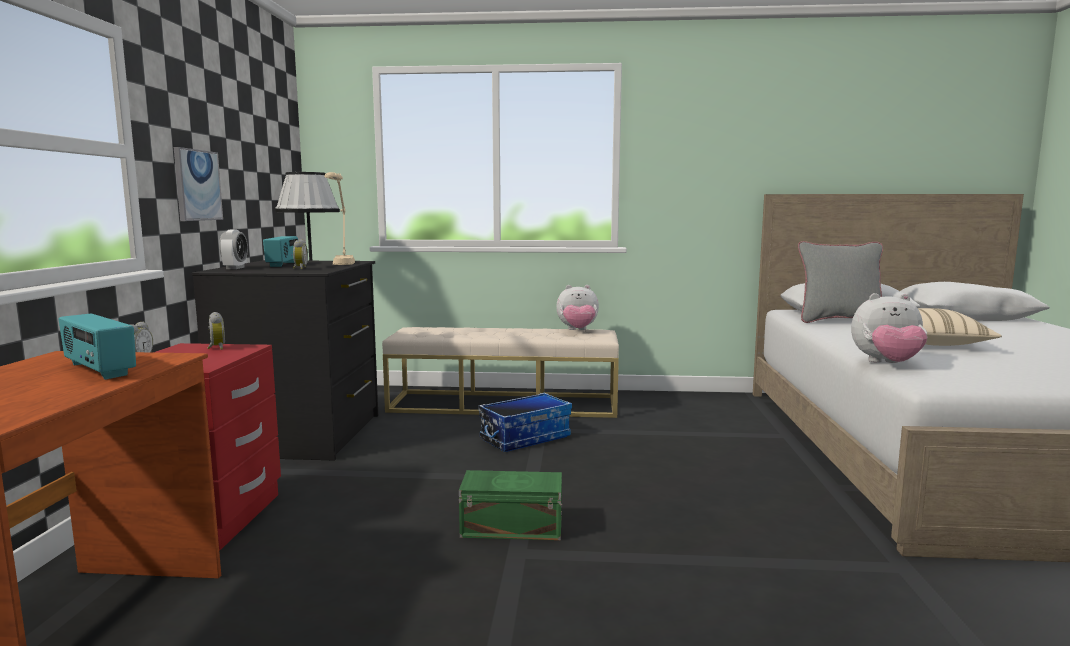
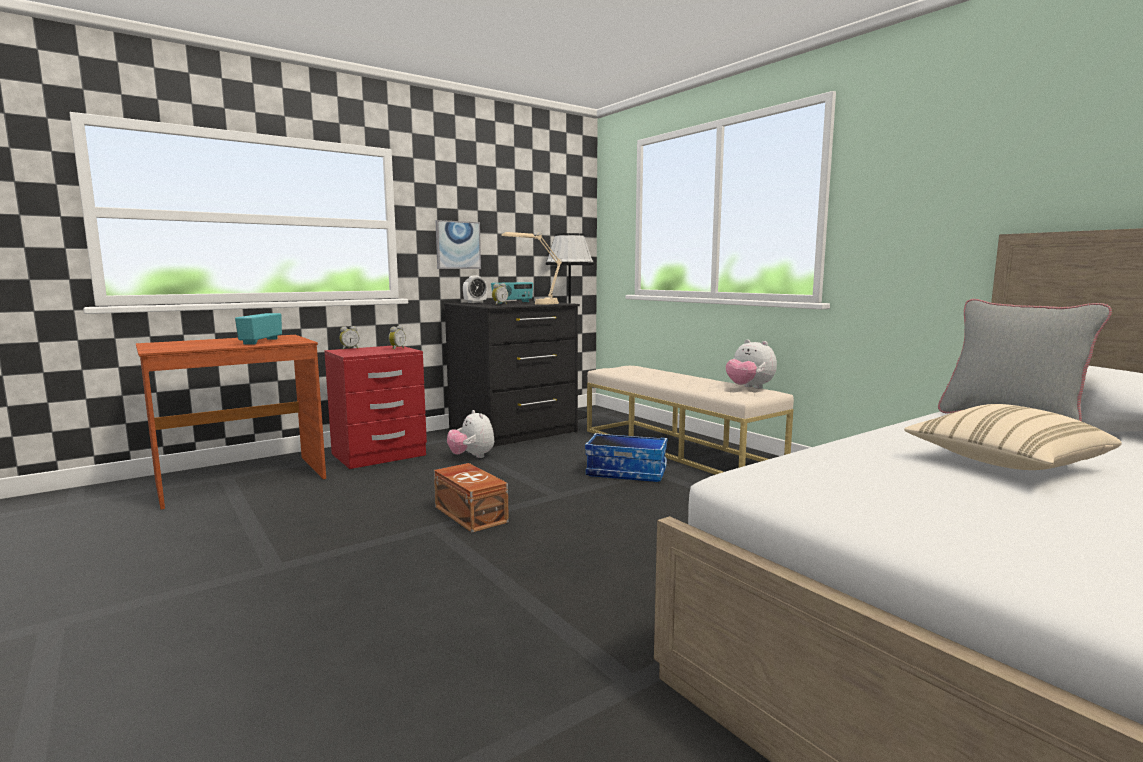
camera: 50 degrees right, 0 degrees up
green storage box [459,470,562,540] -> brown storage box [434,463,509,532]
plush toy [851,293,927,363] -> plush toy moved to [447,410,494,458]

